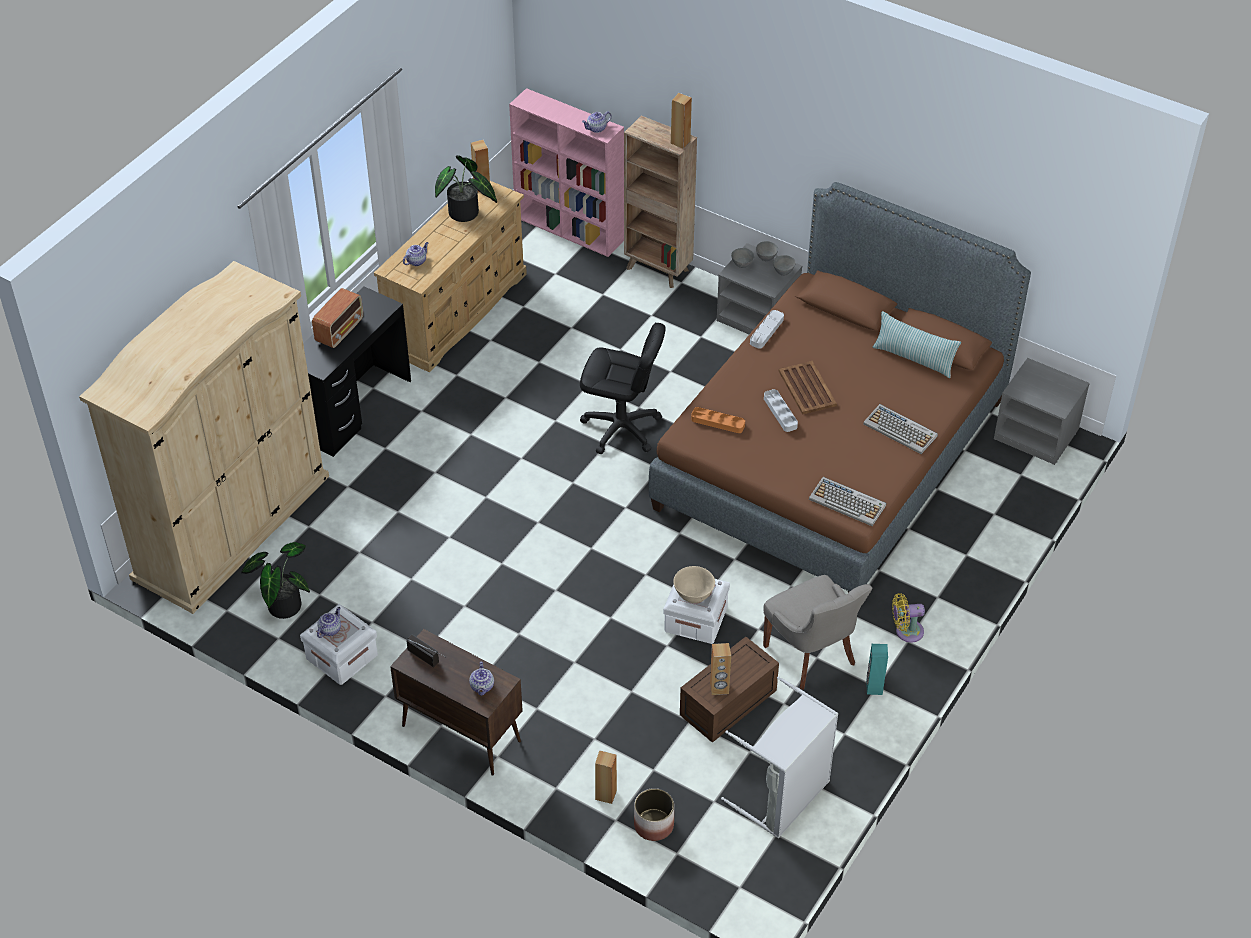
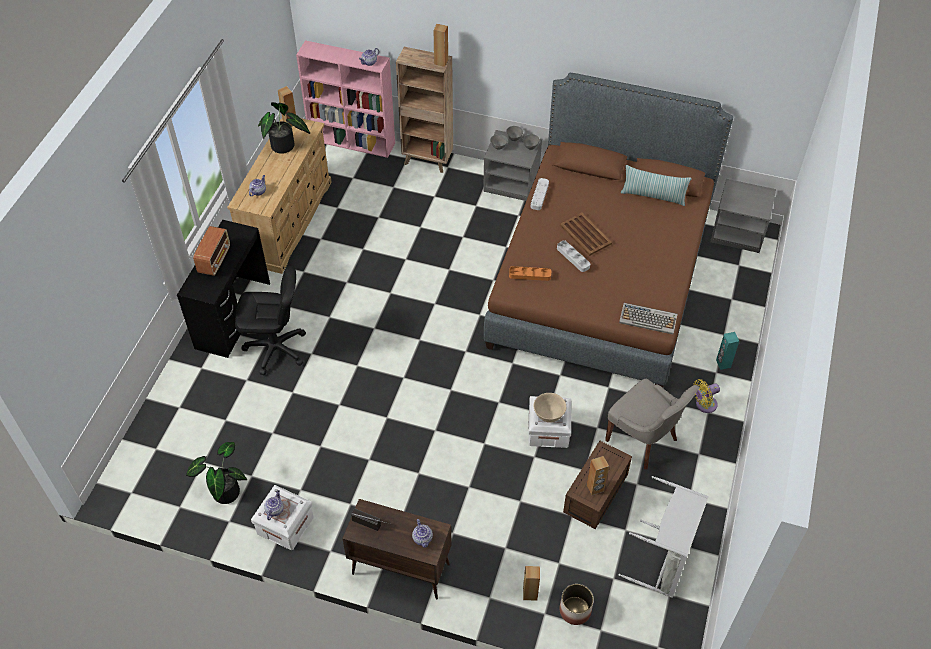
camera: 15 degrees left, 5 degrees up
beige wardrobe [79,261,329,614] -> none
black office chair [580,323,665,454] -> black office chair moved to [235,266,306,375]
keyboard [863,404,938,454] -> none
turquoise speaker [866,644,888,695] -> turquoise speaker moved to [716,332,739,370]

